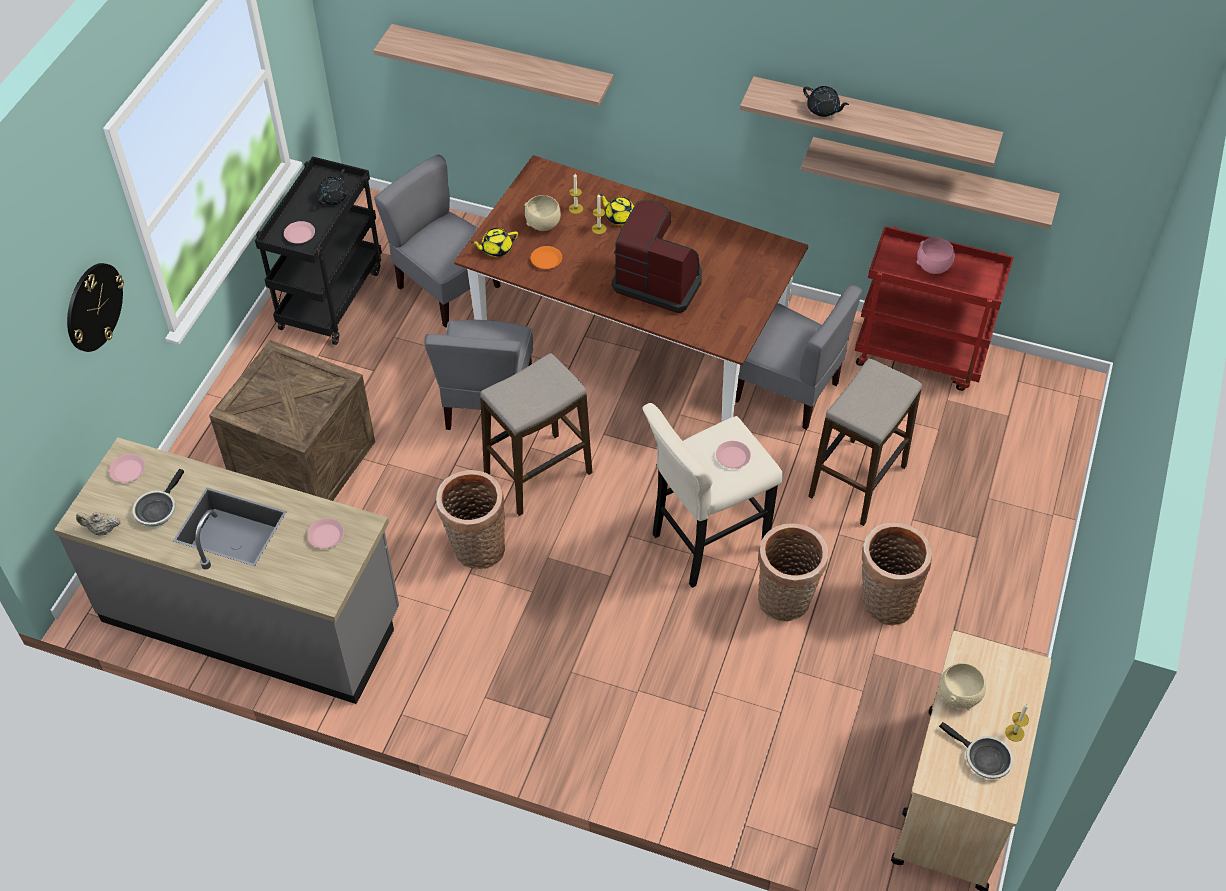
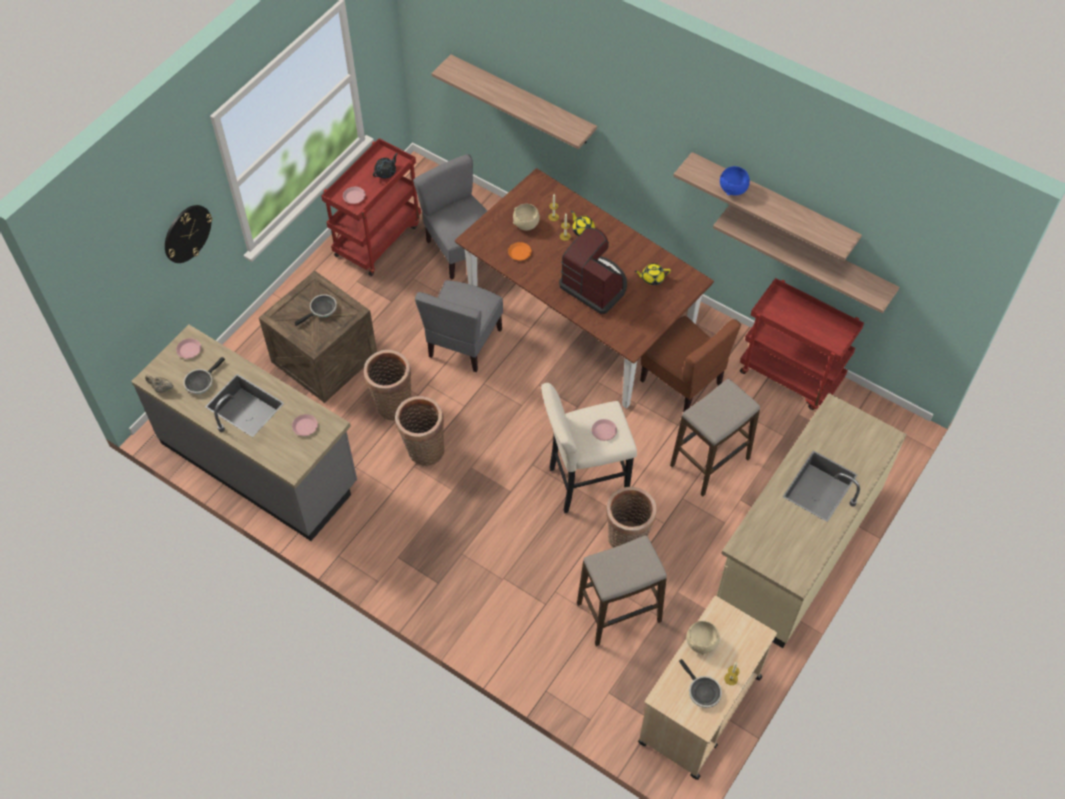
camera: 15 degrees right, 5 degrees up
black cart [255,156,382,345] -> red cart [321,138,421,276]
yellow teapot [471,228,518,257] -> yellow teapot moved to [634,263,671,285]
stool [480,353,593,516] -> stool moved to [577,535,667,646]
grey chair [735,285,862,430] -> brown chair [640,316,741,411]
black teapot [803,86,849,117] -> blue bowl [720,166,750,196]
basket [862,522,932,626] -> basket moved to [364,350,412,421]
pink bowl [916,237,955,274] -> none
none -> frying pan [295,294,337,326]
none -> beige counter [717,393,907,648]

